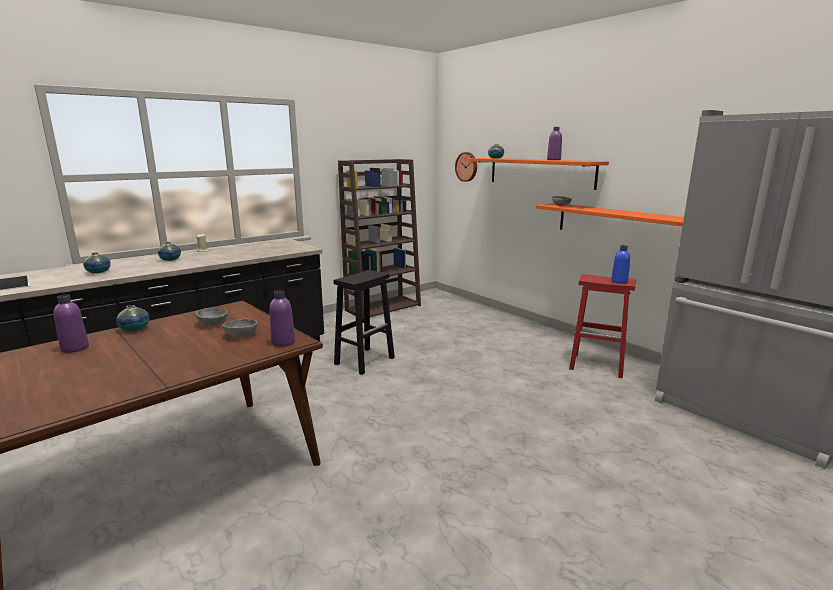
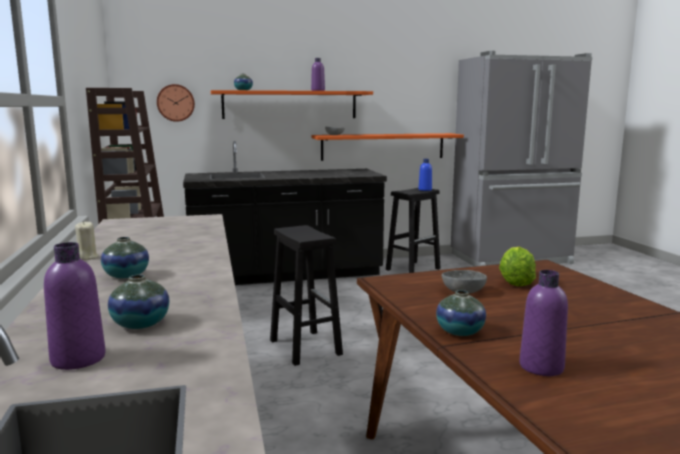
camera: 65 degrees left, 5 degrees down
grey bowl [222,319,257,337] -> lettuce [499,247,536,286]
purple bottle [269,290,295,347] -> purple bottle moved to [44,242,106,370]
red stool [569,274,635,378] -> black stool [386,188,441,273]
none -> black counter [183,141,387,285]

